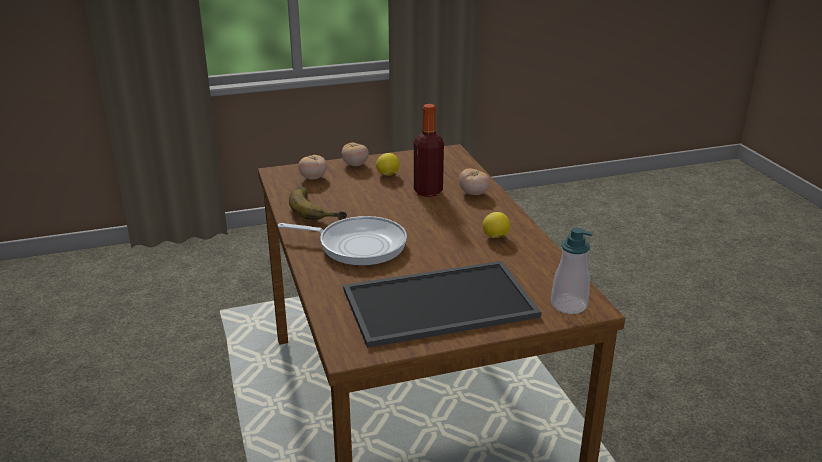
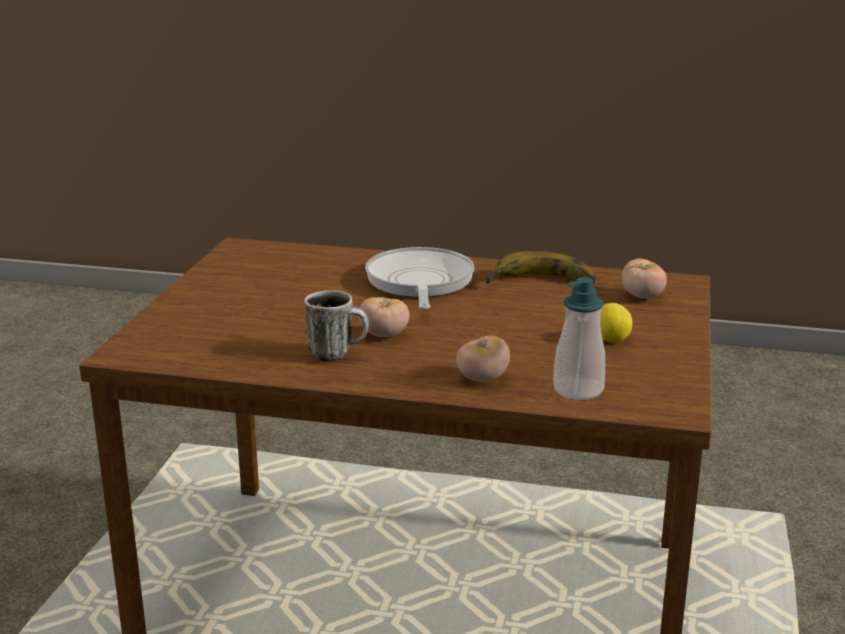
camera: 120 degrees right, 5 degrees down
frying pan [278,216,407,266] -> frying pan turned 135 degrees clockwise [365,247,474,309]
tomato [342,143,369,166] -> tomato moved to [358,297,410,337]
tray [343,261,541,348] -> none
bottle [414,104,444,197] -> none
lemon [483,212,510,238] -> mug [304,290,369,361]
soap dispenser [551,228,593,314] -> soap dispenser moved to [553,277,605,400]

